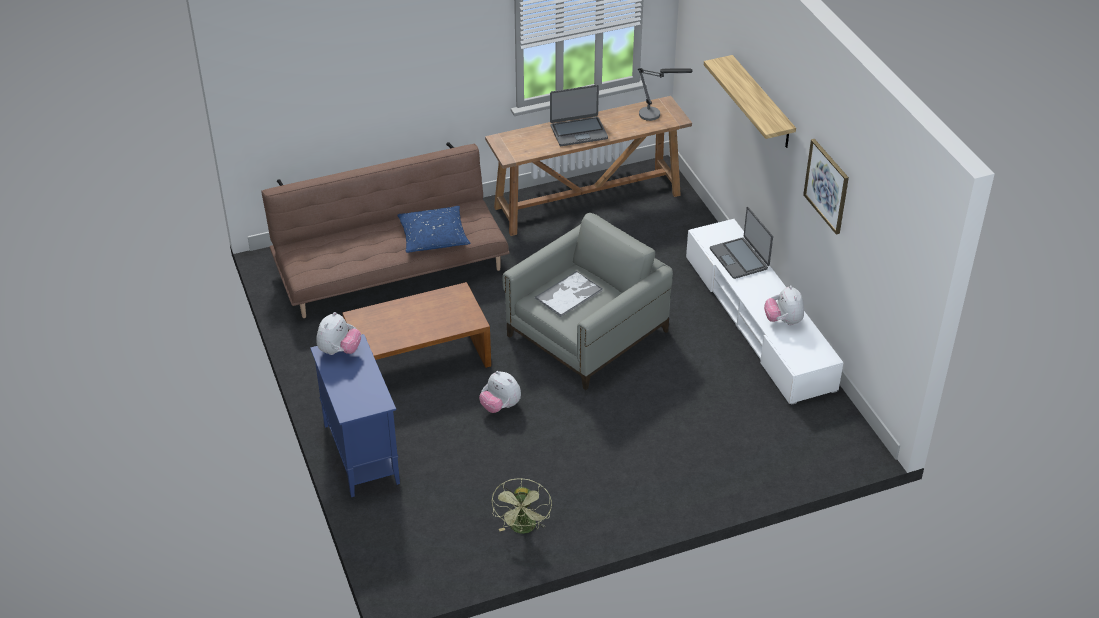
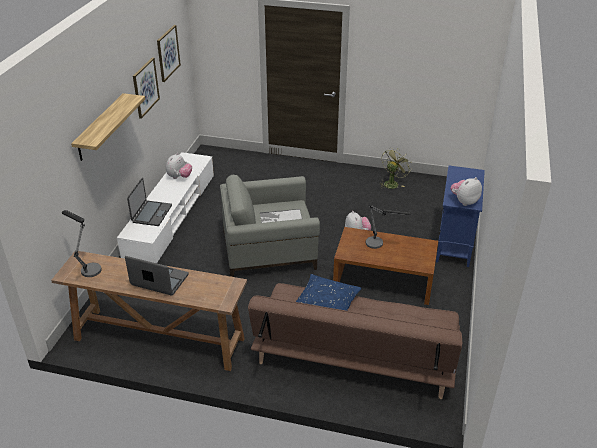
camera: 145 degrees left, 5 degrees down
none -> picture [157,25,181,82]
none -> table lamp [366,205,410,249]

